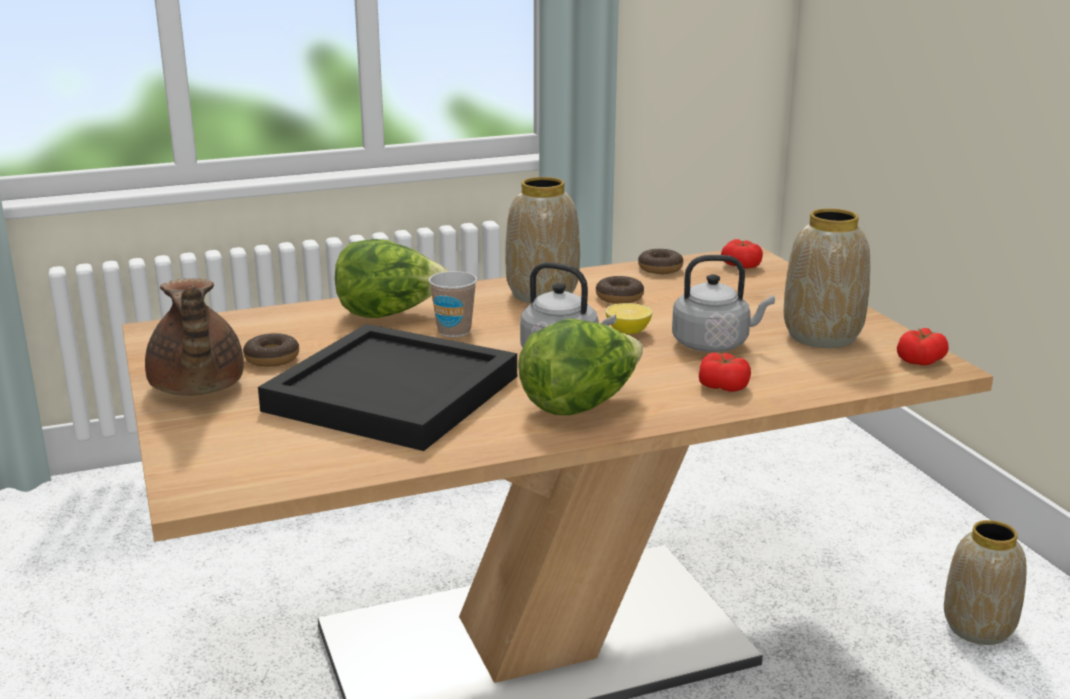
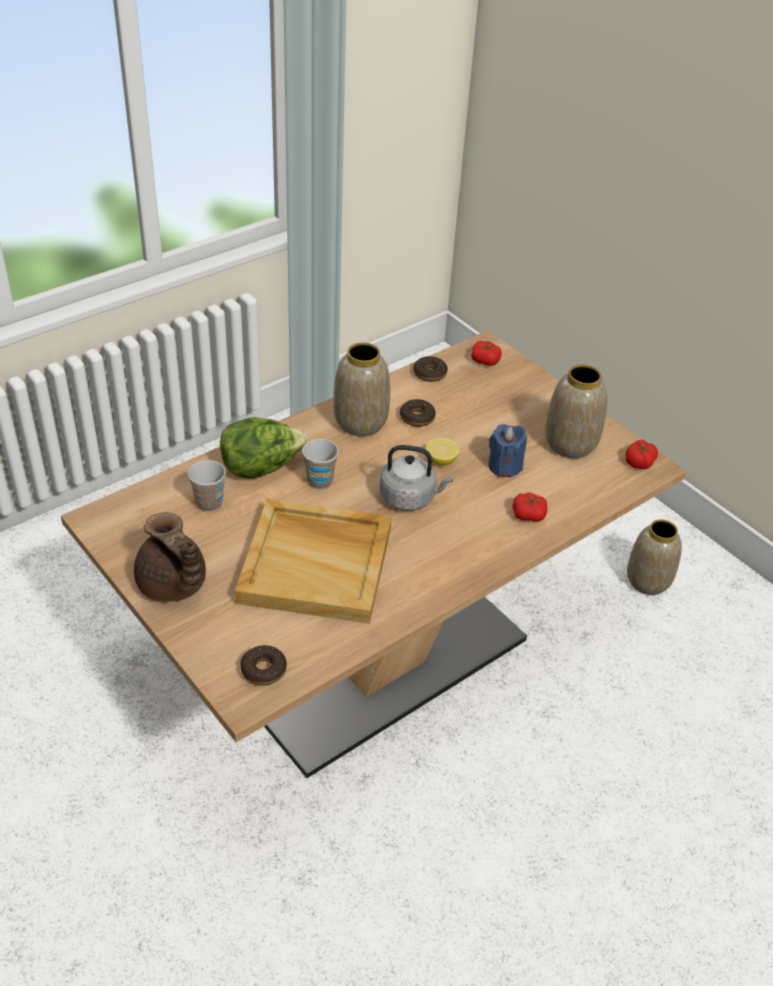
camera: 20 degrees left, 20 degrees up
donut [243,333,299,367] -> donut moved to [241,645,287,686]
black tray [258,324,517,451] -> beige tray [235,499,392,624]
lettuce [518,318,643,415] -> none
grey kettle [672,255,775,352] -> blue candle [488,424,527,477]
none -> cup [188,460,226,512]

